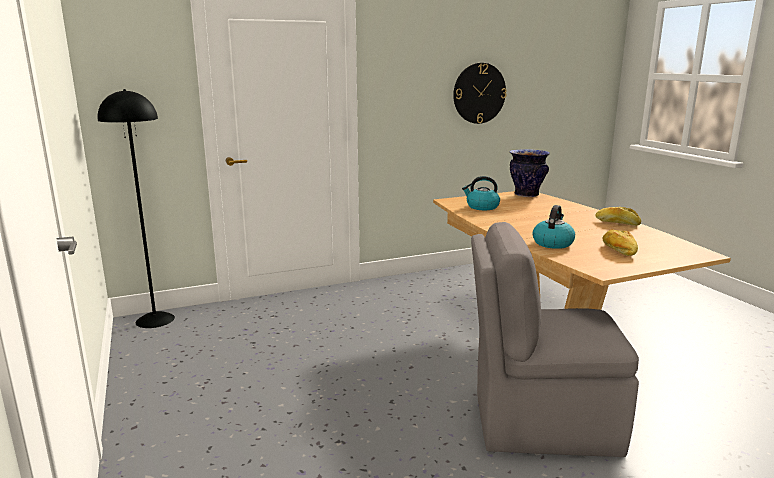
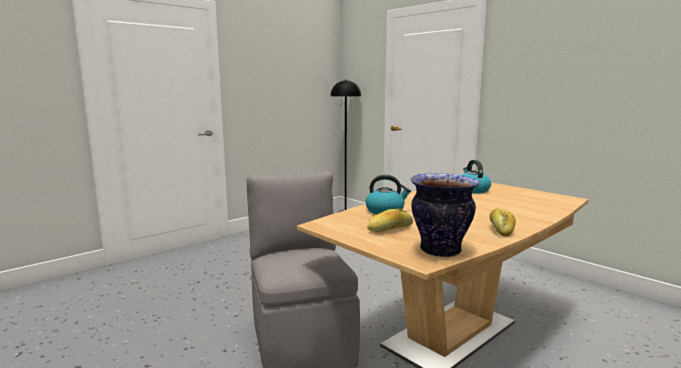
camera: 70 degrees right, 5 degrees down
wall clock [453,63,507,124] -> none
vase [509,149,550,197] -> vase moved to [411,173,480,257]

